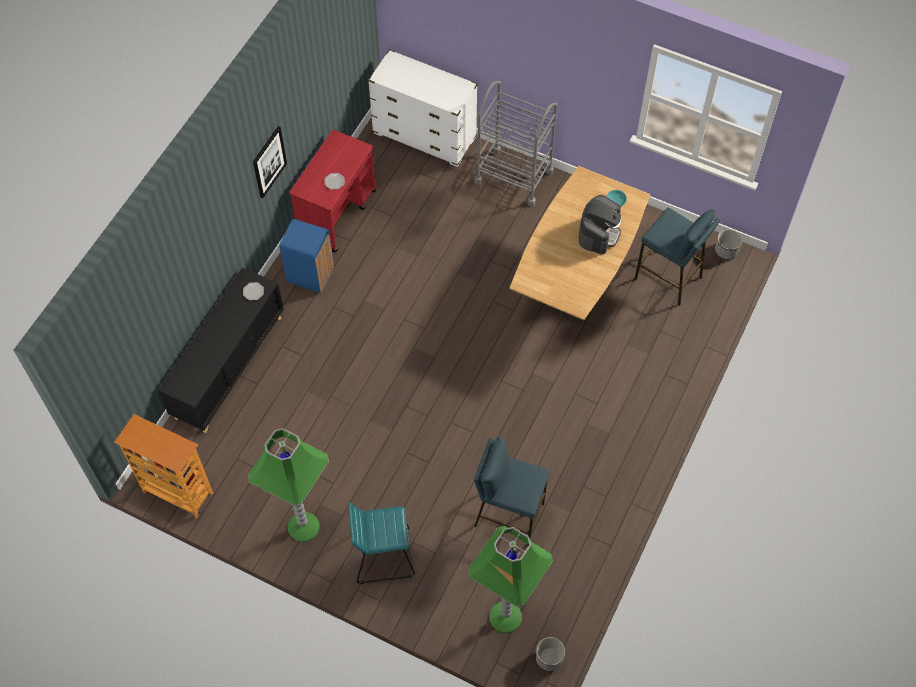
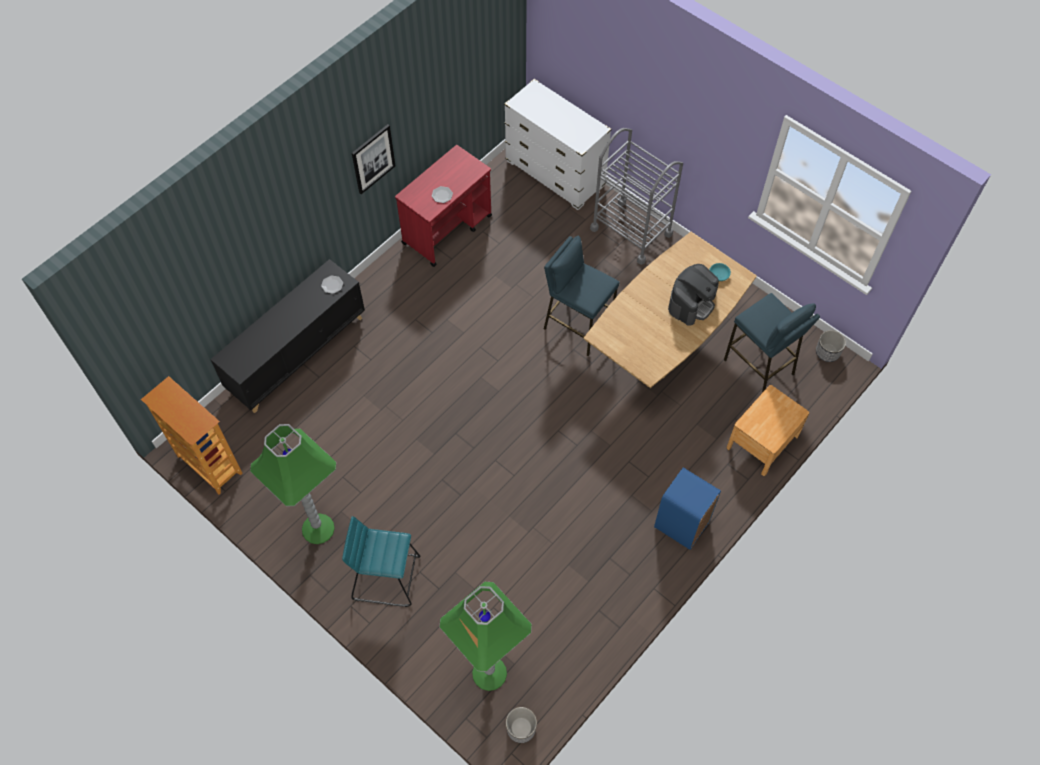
camera: 15 degrees right, 0 degrees up
blue trash can [279,218,334,293] -> blue trash can moved to [654,468,721,550]
blue stool [474,437,550,546] -> blue stool moved to [544,236,620,356]
none -> brown nightstand [727,385,809,476]

